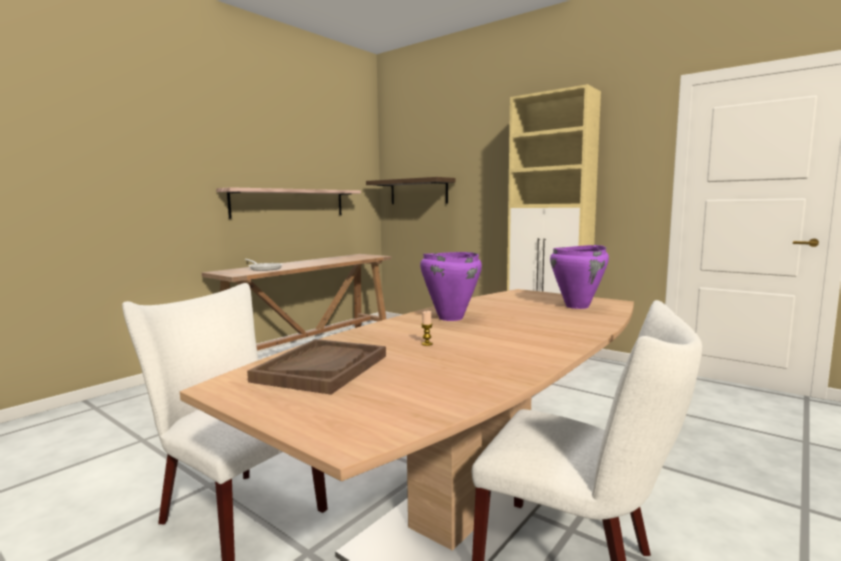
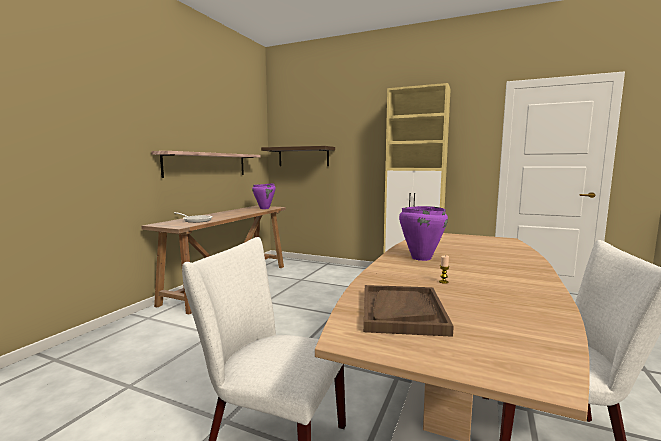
camera: 15 degrees left, 0 degrees up
purple cooking pot [550,245,609,309] -> purple cooking pot moved to [252,183,276,209]

